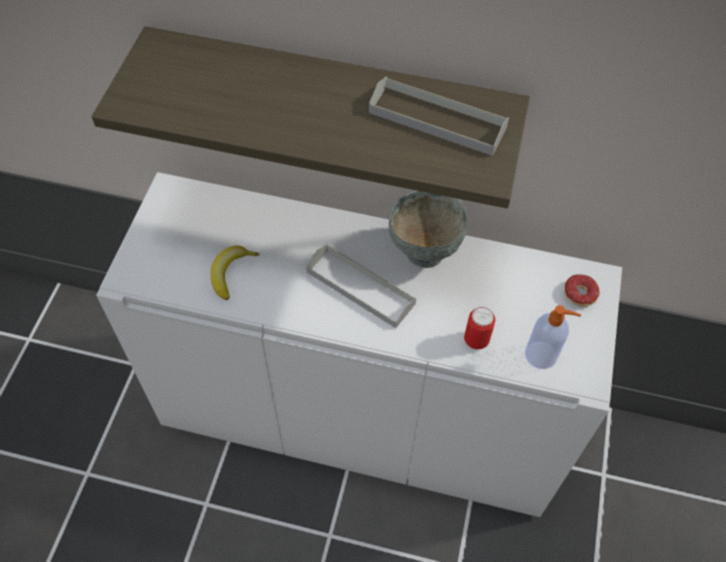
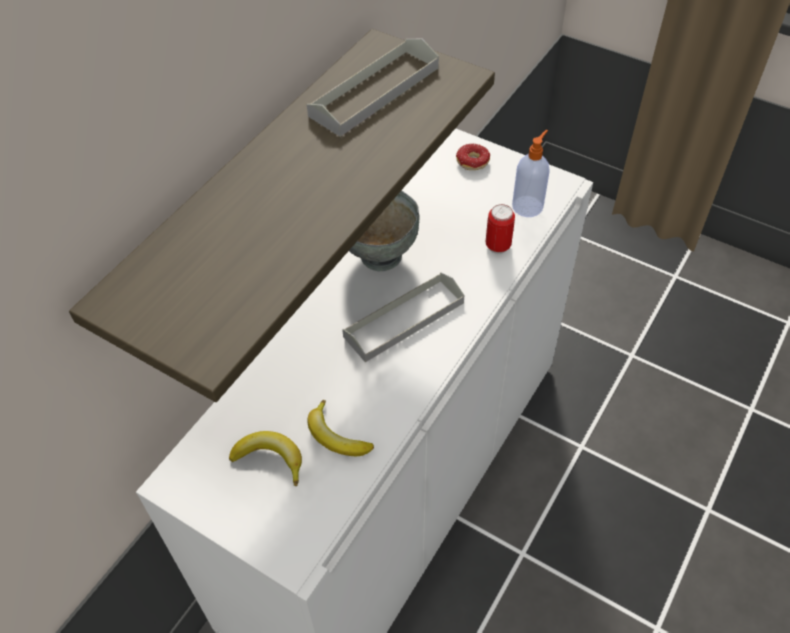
camera: 70 degrees left, 5 degrees down
none -> banana [229,431,302,487]

